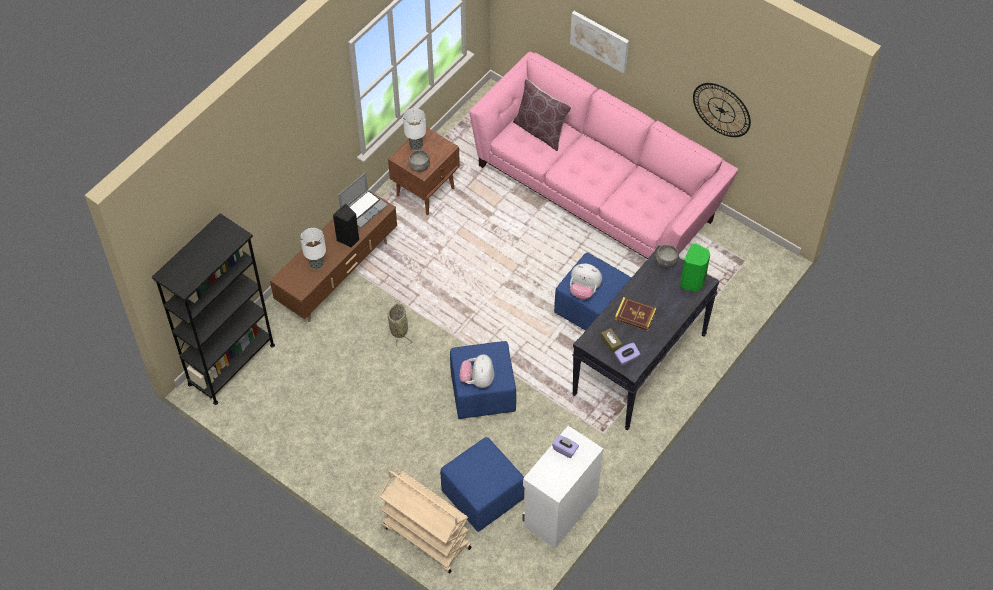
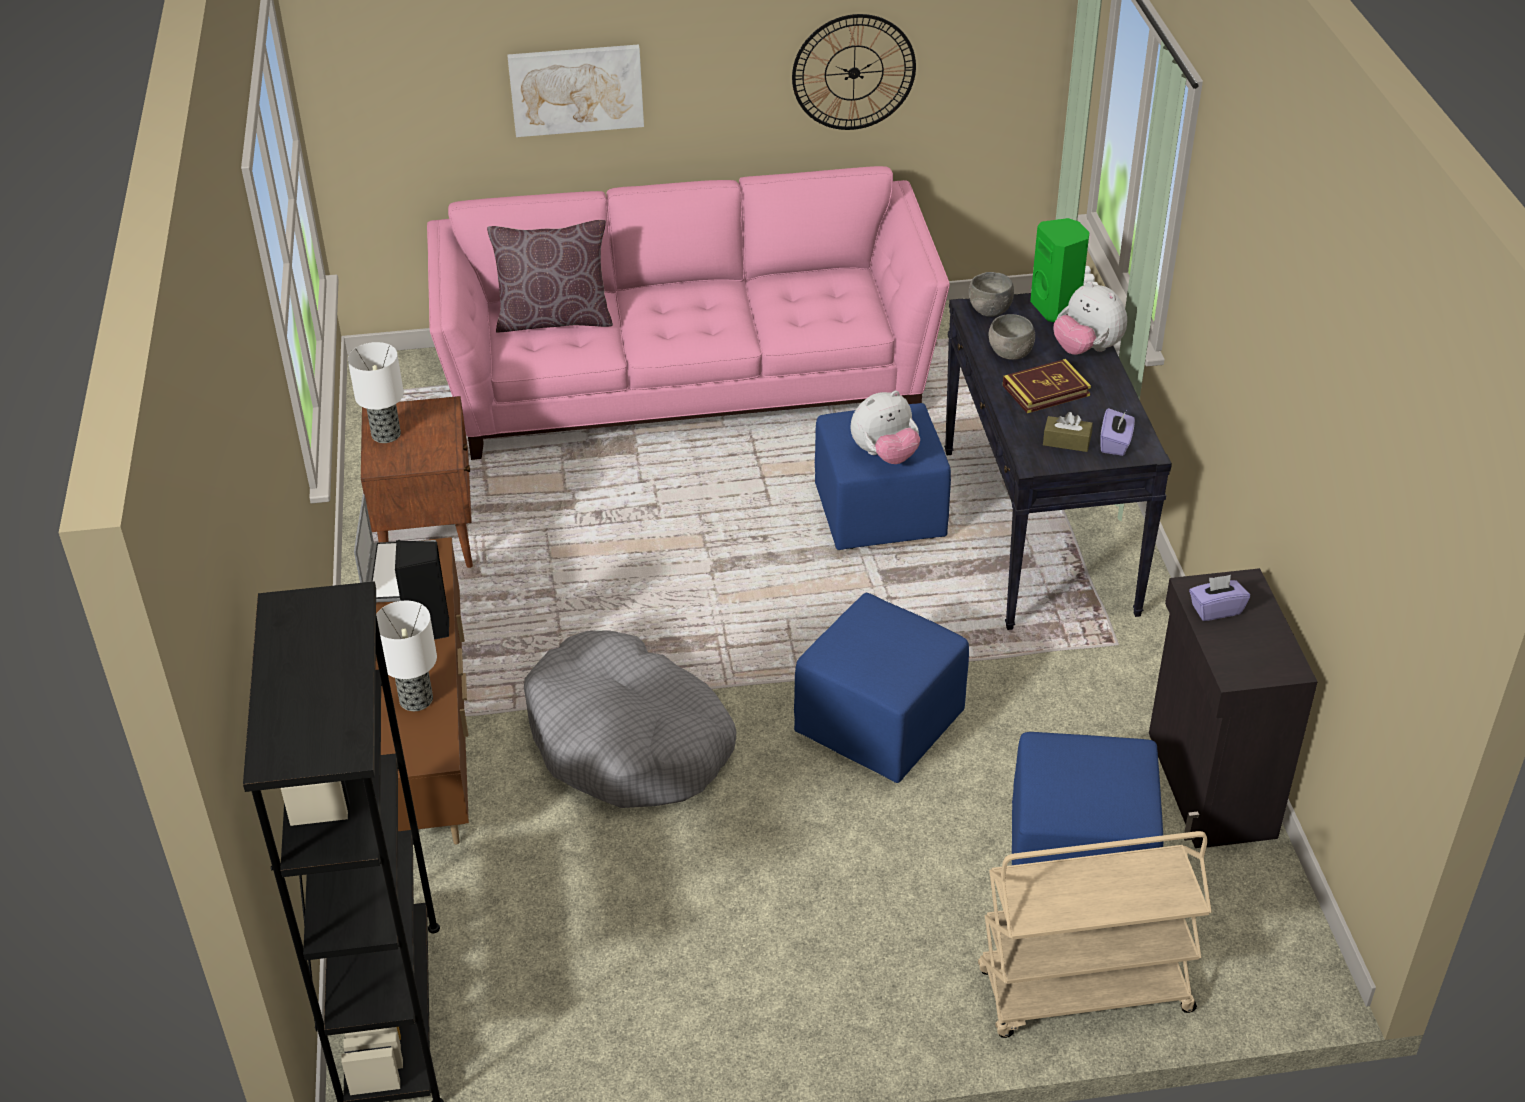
camera: 45 degrees left, 15 degrees down
basket [388,300,413,348] -> grey dog bed [524,630,736,808]
grey bowl [409,150,430,172] -> grey bowl moved to [988,314,1035,360]
plush toy [460,354,494,388] -> plush toy moved to [1053,281,1127,355]
white cabinet [522,426,603,548] -> black cabinet [1149,568,1317,848]

